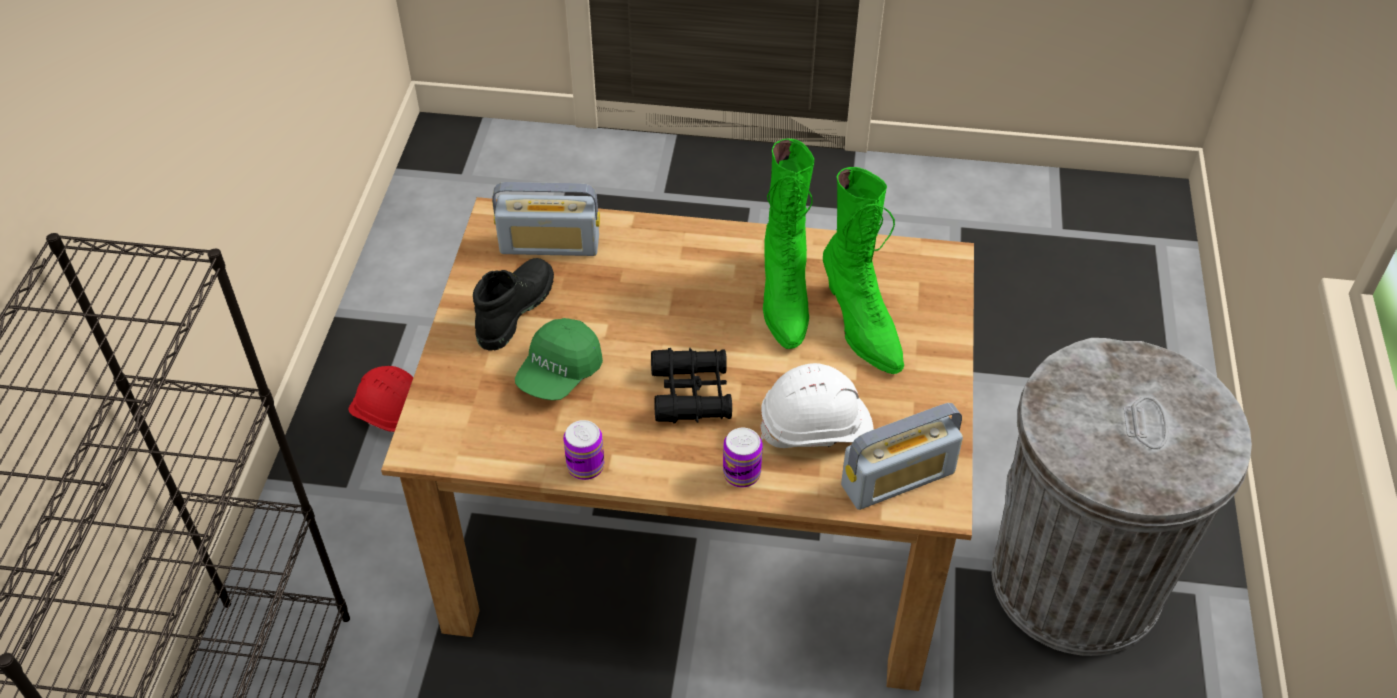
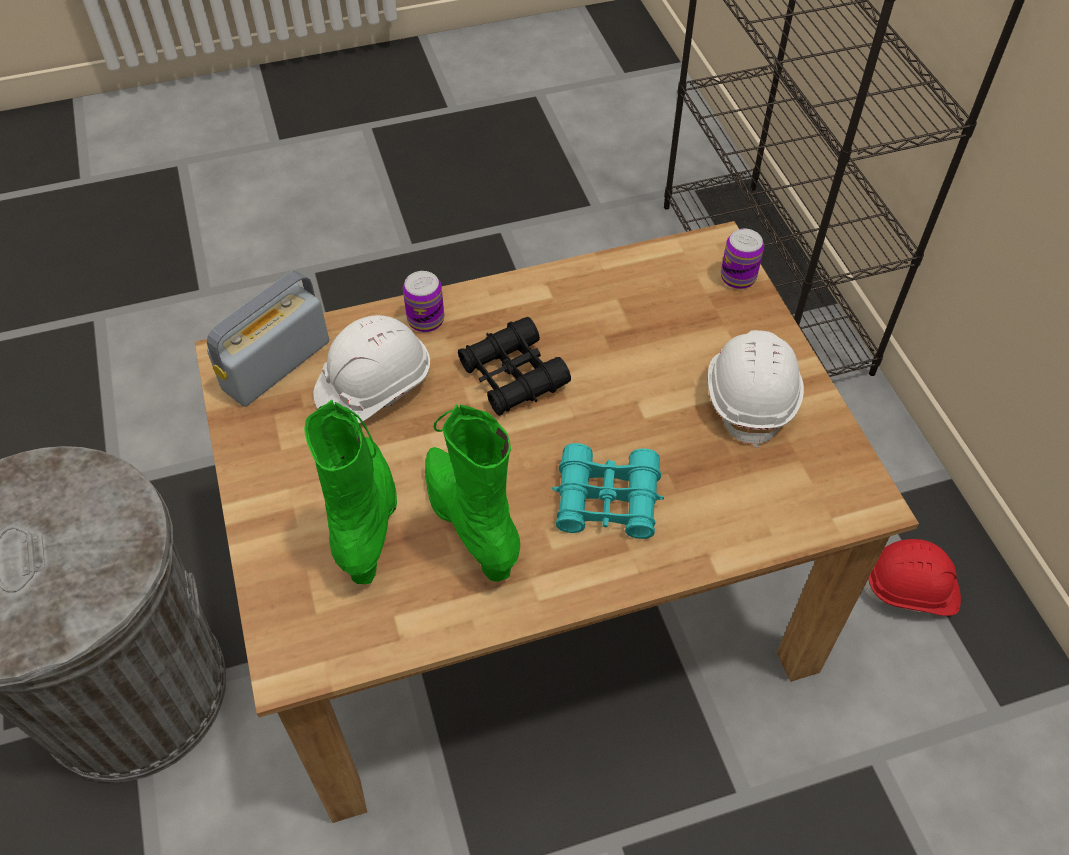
camera: 155 degrees right, 5 degrees up
black boot [473,258,554,351] -> white hard hat [708,330,804,448]
radio [492,182,600,256] -> none
green cap [515,318,603,400] -> none
can [563,420,604,480] -> can moved to [721,229,764,289]
green boot [823,167,904,374] -> green boot turned 45 degrees clockwise [304,399,397,584]
none -> turquoise binoculars [552,443,664,539]

